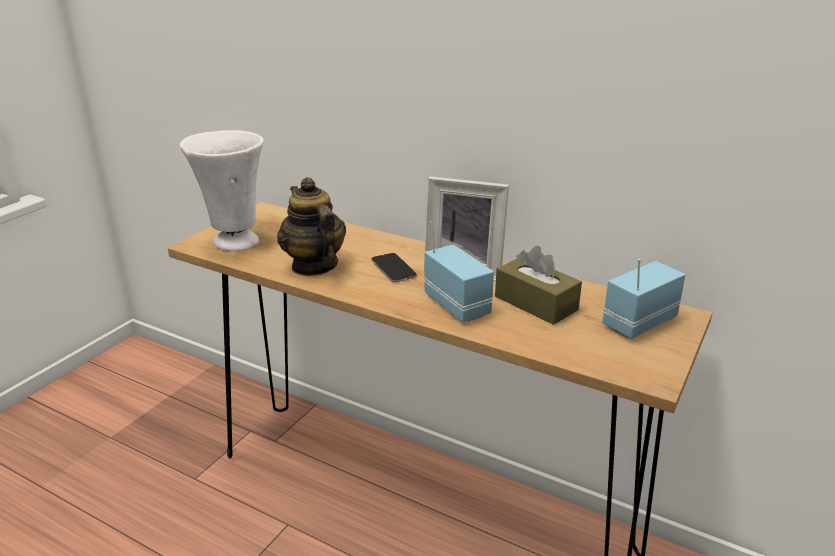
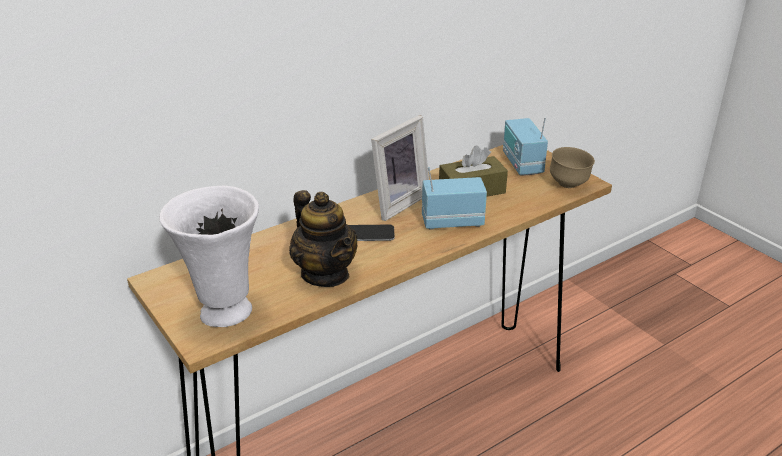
camera: 65 degrees left, 5 degrees up
teapot [277,177,346,276] -> teapot turned 120 degrees counterclockwise [289,190,357,287]
none -> brown bowl [550,147,595,188]

